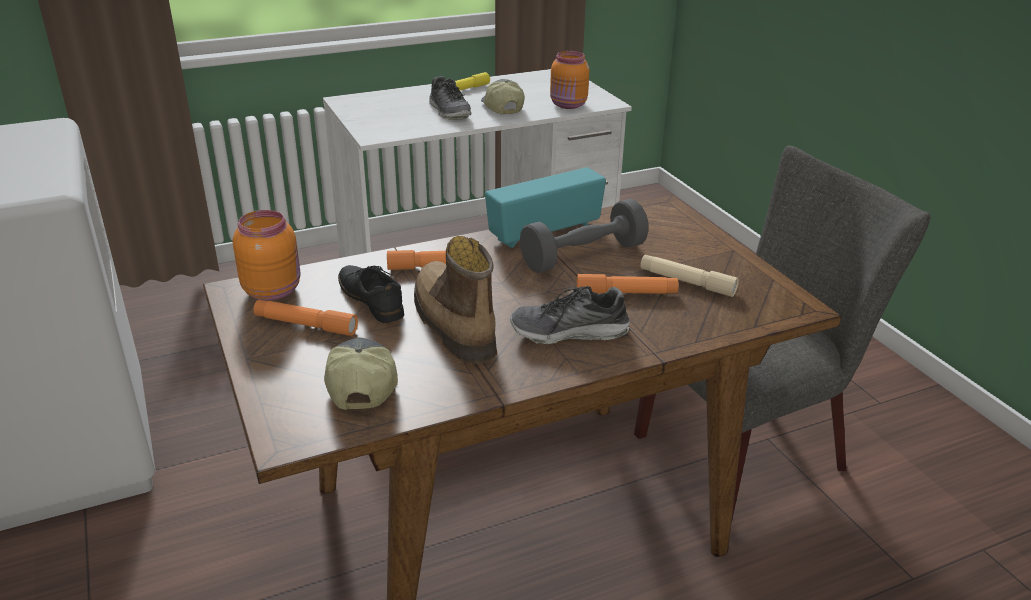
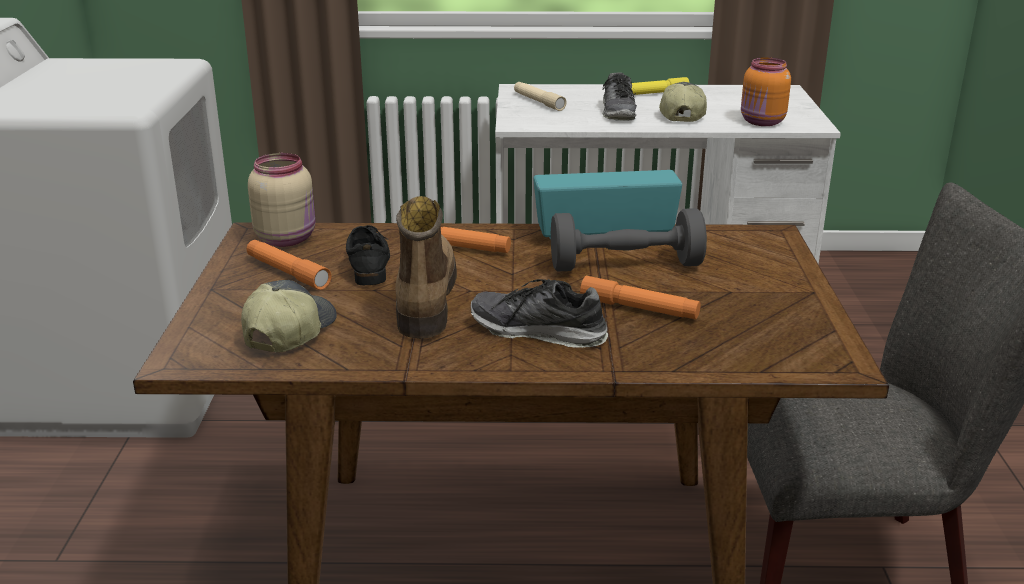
camera: 25 degrees right, 5 degrees down
orange jar [233,210,301,300] -> beige jar [248,153,315,247]
beige flashlight [640,255,739,297] -> beige flashlight moved to [514,82,567,111]

